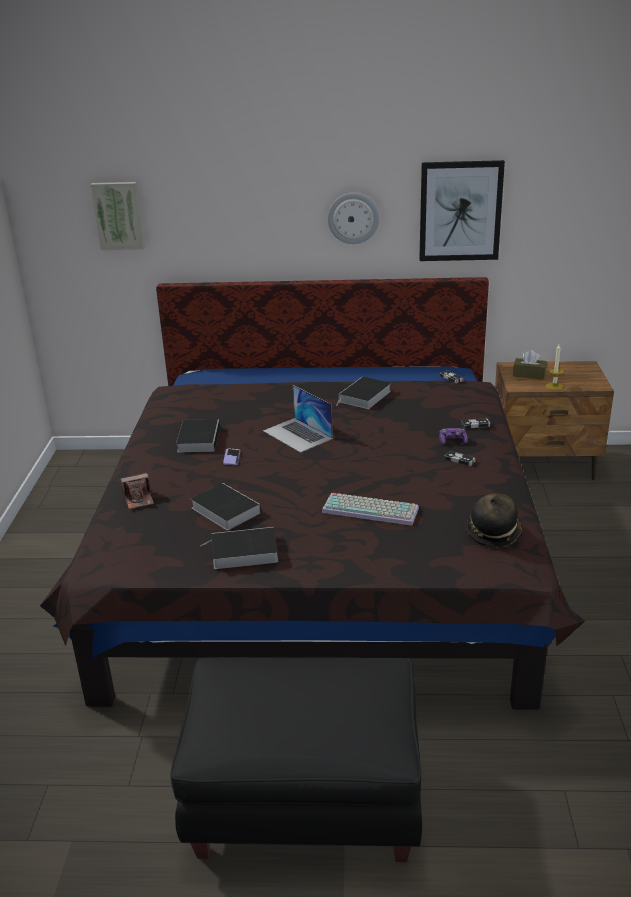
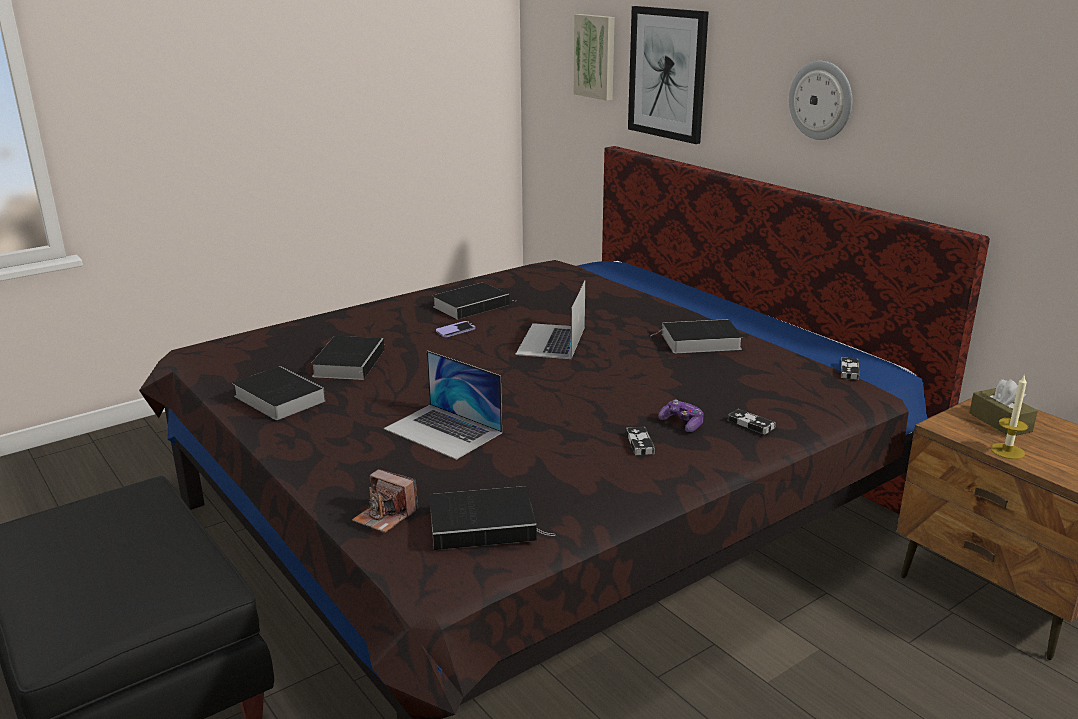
camera: 50 degrees right, 5 degrees down
camera [121,472,154,509] -> camera moved to [352,469,418,533]
keyboard [322,493,419,526] -> laptop [384,350,502,460]
picture [419,160,505,261] -> picture moved to [628,6,708,144]
hat [467,493,522,548] -> book [430,486,556,550]

